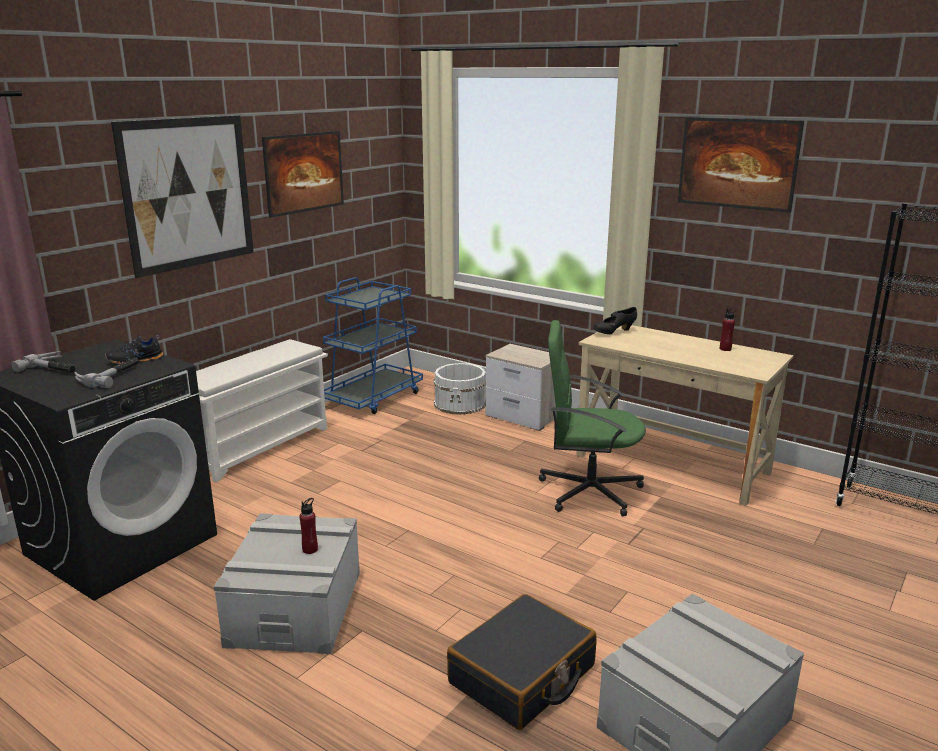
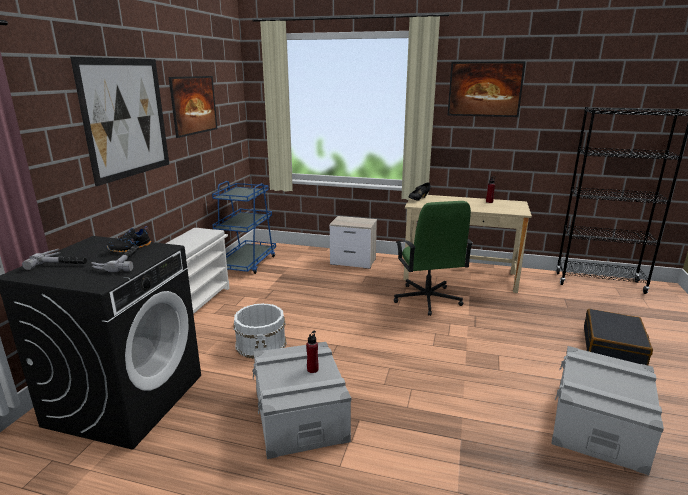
camera: 20 degrees left, 0 degrees up
white bucket [433,363,486,415] -> white bucket moved to [234,303,287,359]
black suitcase [447,594,597,730] -> black suitcase moved to [584,309,653,365]
green office chair [539,320,646,516] -> green office chair turned 90 degrees counterclockwise [394,201,473,316]

